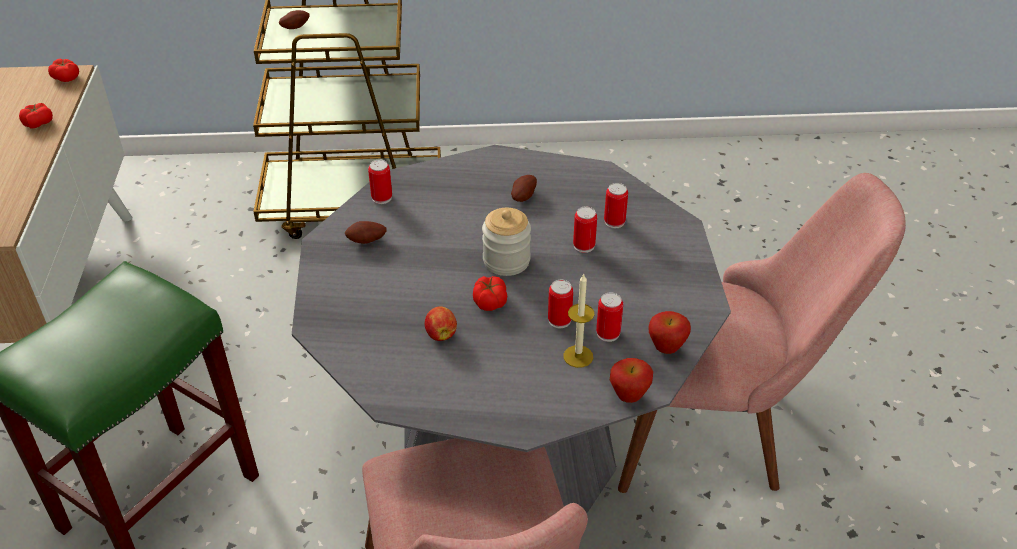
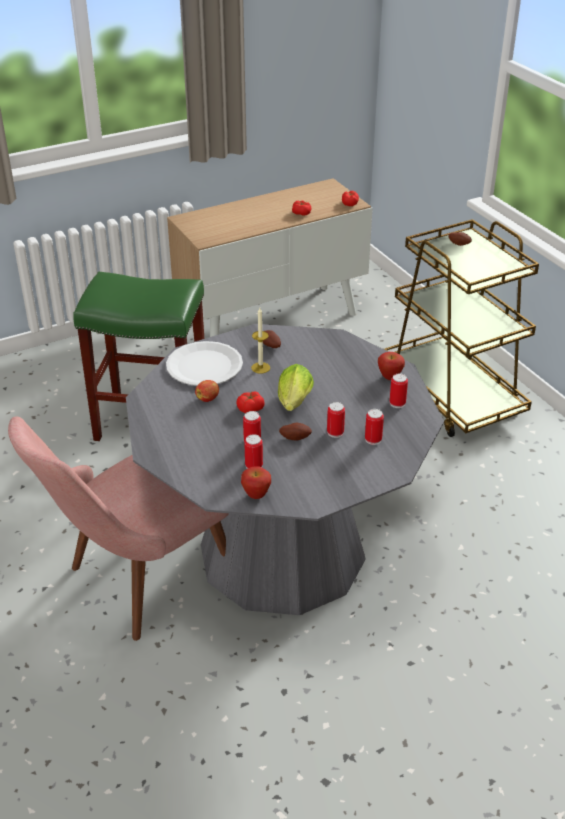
camera: 65 degrees right, 5 degrees down
can [368,159,392,204] -> can moved to [389,373,408,408]
jar [482,208,531,276] -> lettuce [278,364,314,411]
potato [511,175,537,202] -> potato moved to [279,423,312,440]
candle [563,273,594,368] -> candle moved to [251,308,270,374]
apple [610,358,653,403] -> apple moved to [378,352,405,380]
pink chair [618,173,906,493] -> none
none -> white plate [166,341,243,386]

